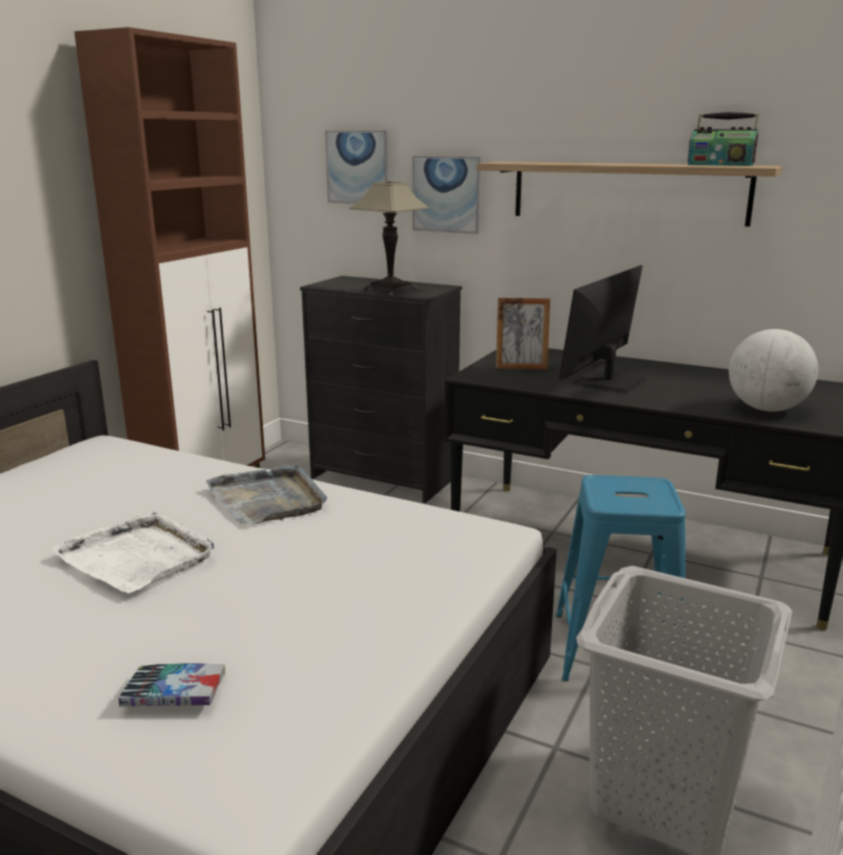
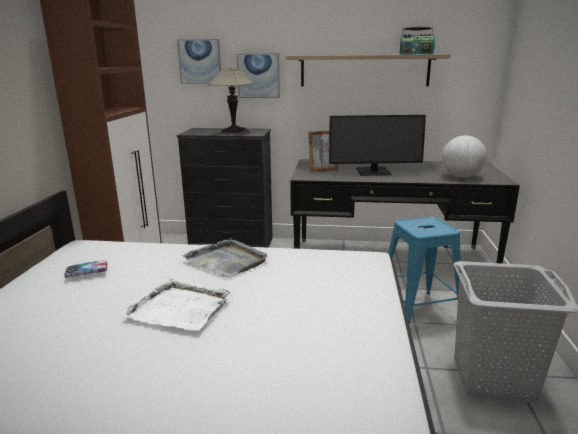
camera: 20 degrees left, 0 degrees up
book [119,663,225,707] -> book moved to [64,260,107,278]
monitor [559,265,646,394] -> monitor turned 105 degrees counterclockwise [329,115,426,176]

